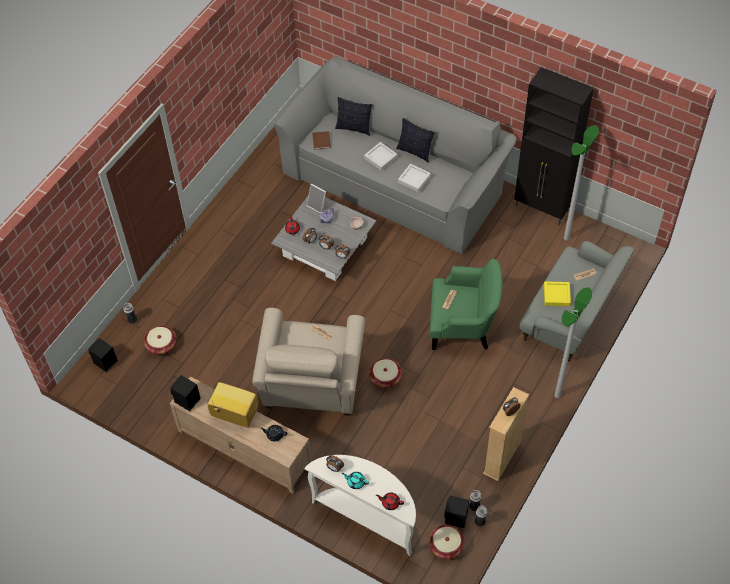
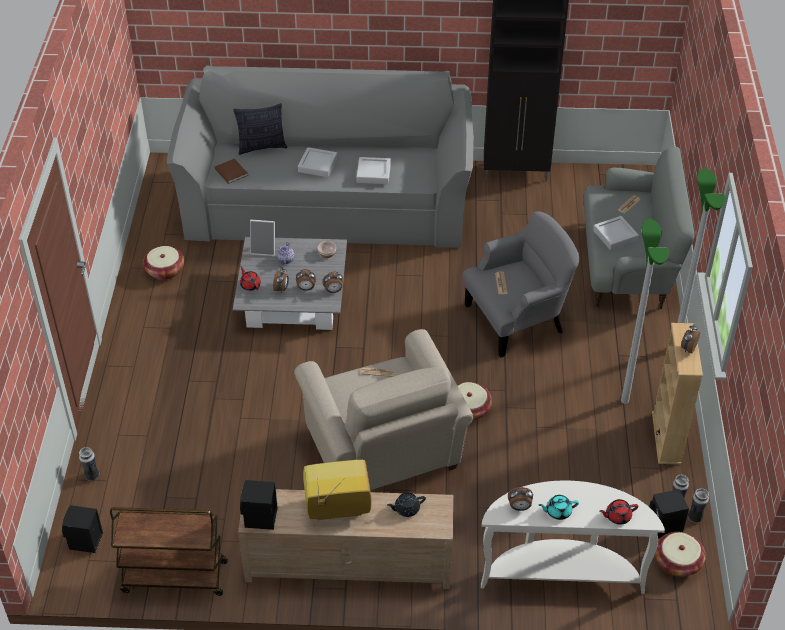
camera: 30 degrees left, 10 degrees down
basket [144,326,176,355] -> basket moved to [143,246,184,280]
pillow [396,118,435,163] -> none
green armchair [430,259,502,350] -> grey armchair [462,211,580,358]
yellow tray [544,281,571,306] -> grey tray [593,216,639,250]
floor lamp [564,125,599,240] -> floor lamp moved to [621,219,669,404]
none -> brown cart [110,507,228,596]

